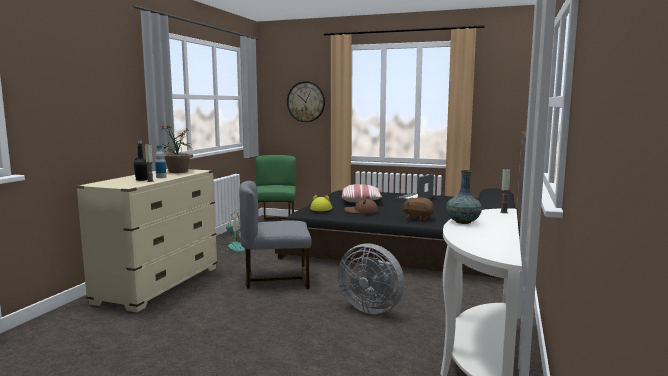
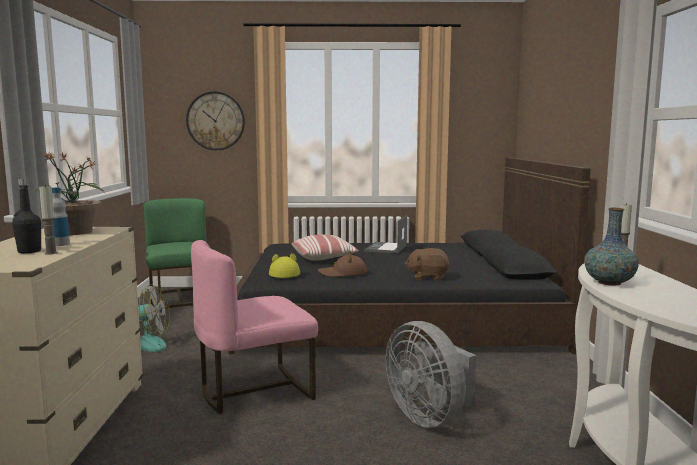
camera: 20 degrees left, 0 degrees up
grey chair [239,181,312,289] -> pink chair [191,240,318,414]
grey fan [338,243,404,314] -> grey fan turned 45 degrees clockwise [386,321,476,428]

